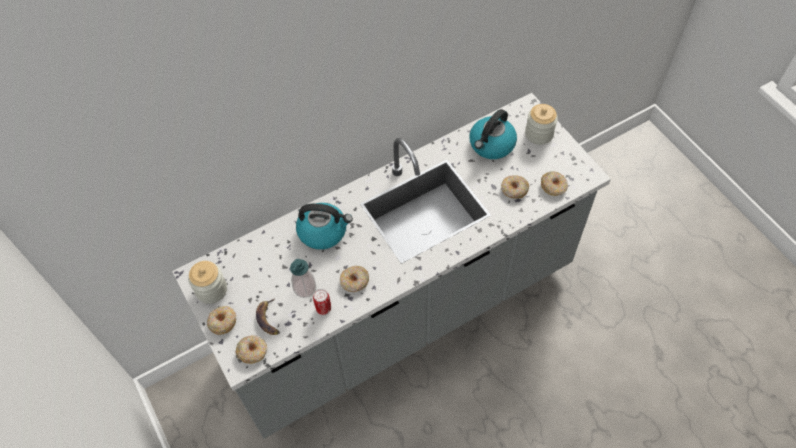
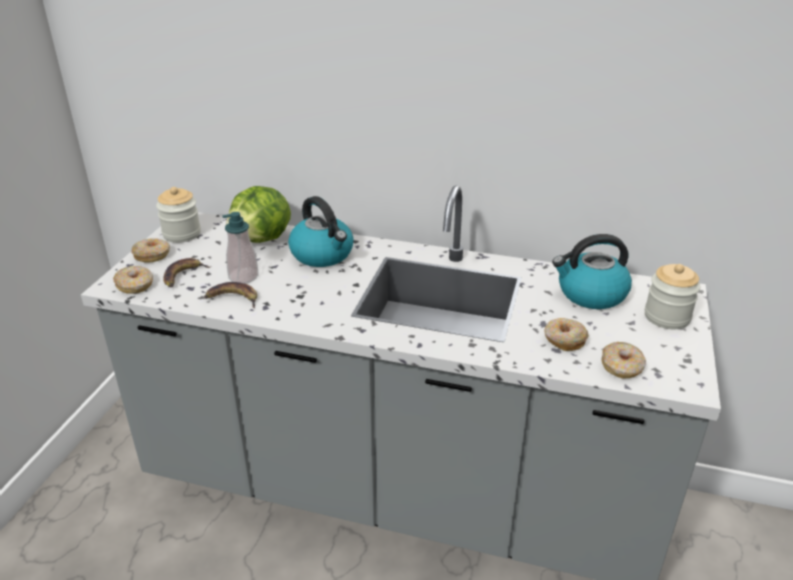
camera: 45 degrees right, 25 degrees down
can [313,289,331,315] -> banana [204,282,257,308]
donut [340,266,369,292] -> none
none -> lettuce [226,186,291,243]

